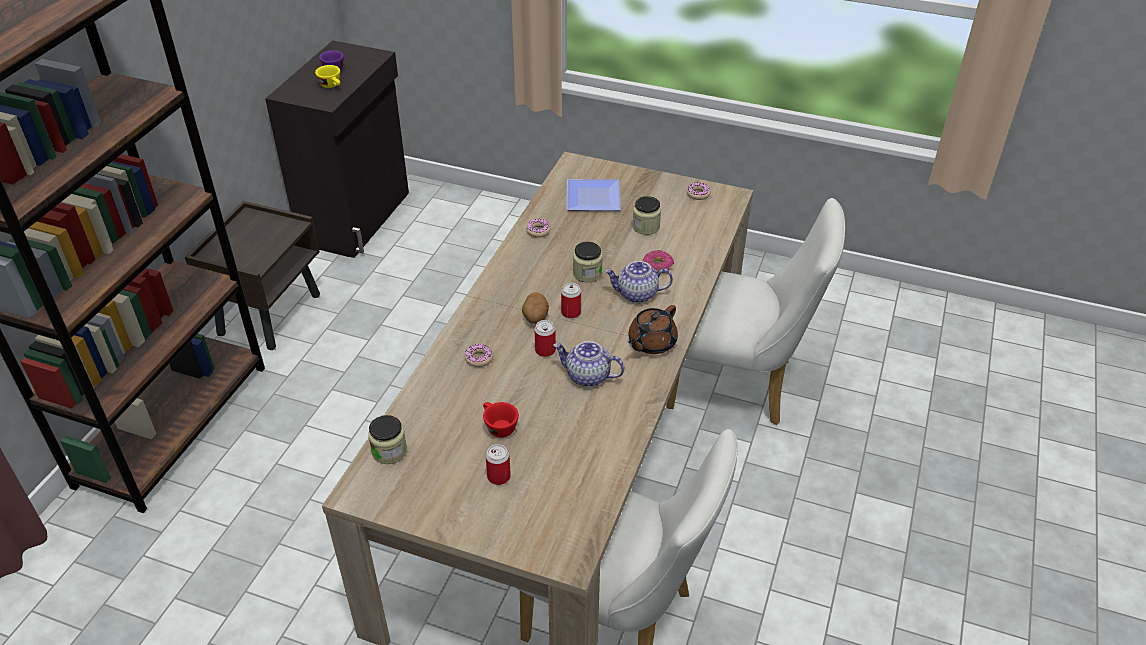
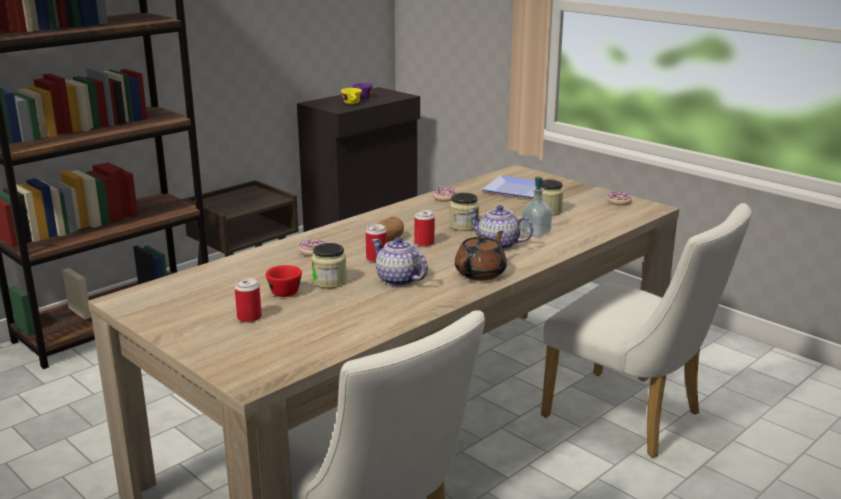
camera: 25 degrees right, 20 degrees down
jar [368,415,407,464] -> jar moved to [312,243,347,288]
brown teapot [628,305,678,354] -> brown teapot turned 150 degrees clockwise [455,231,507,280]
donut [643,250,674,273] -> soap dispenser [521,177,552,238]

